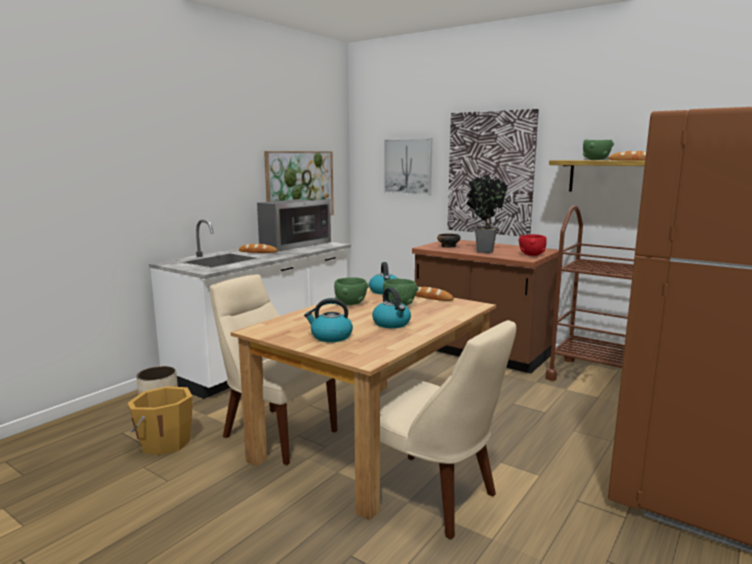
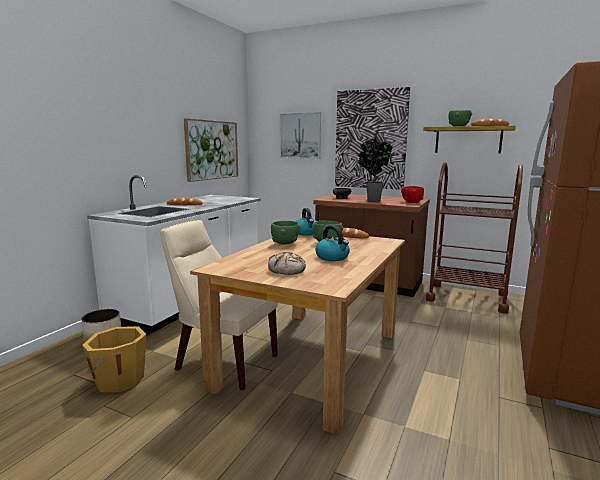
camera: 10 degrees left, 0 degrees up
microwave [257,199,331,251] -> none
kettle [304,298,353,342] -> bread [268,252,306,275]
beige chair [380,320,516,540] -> none

